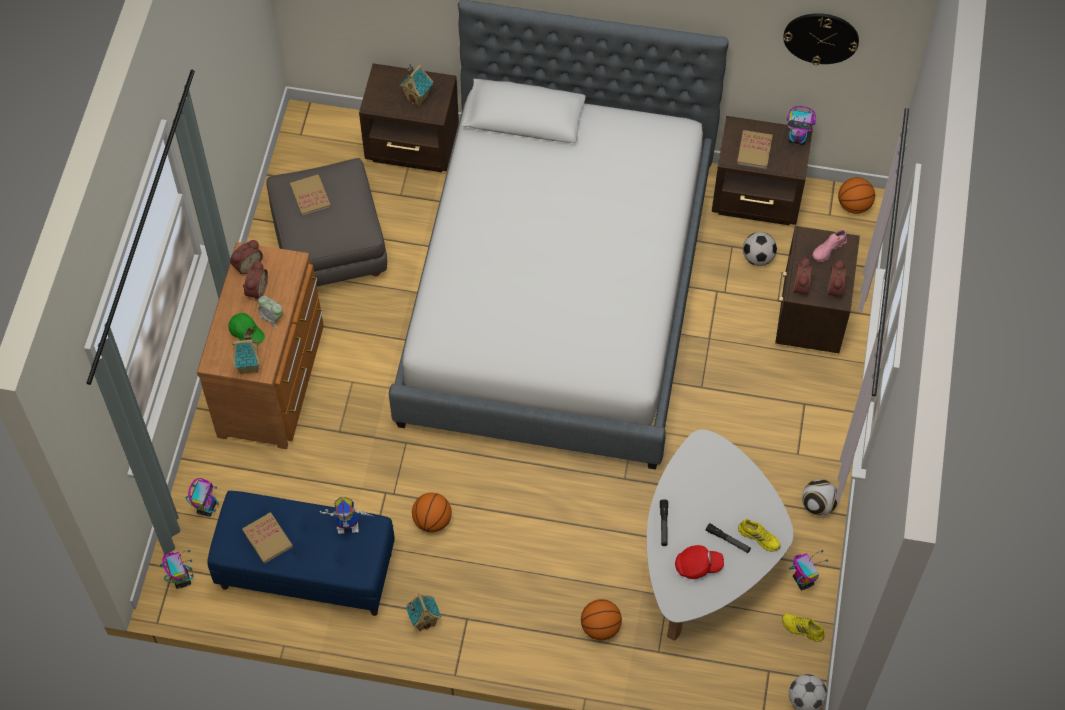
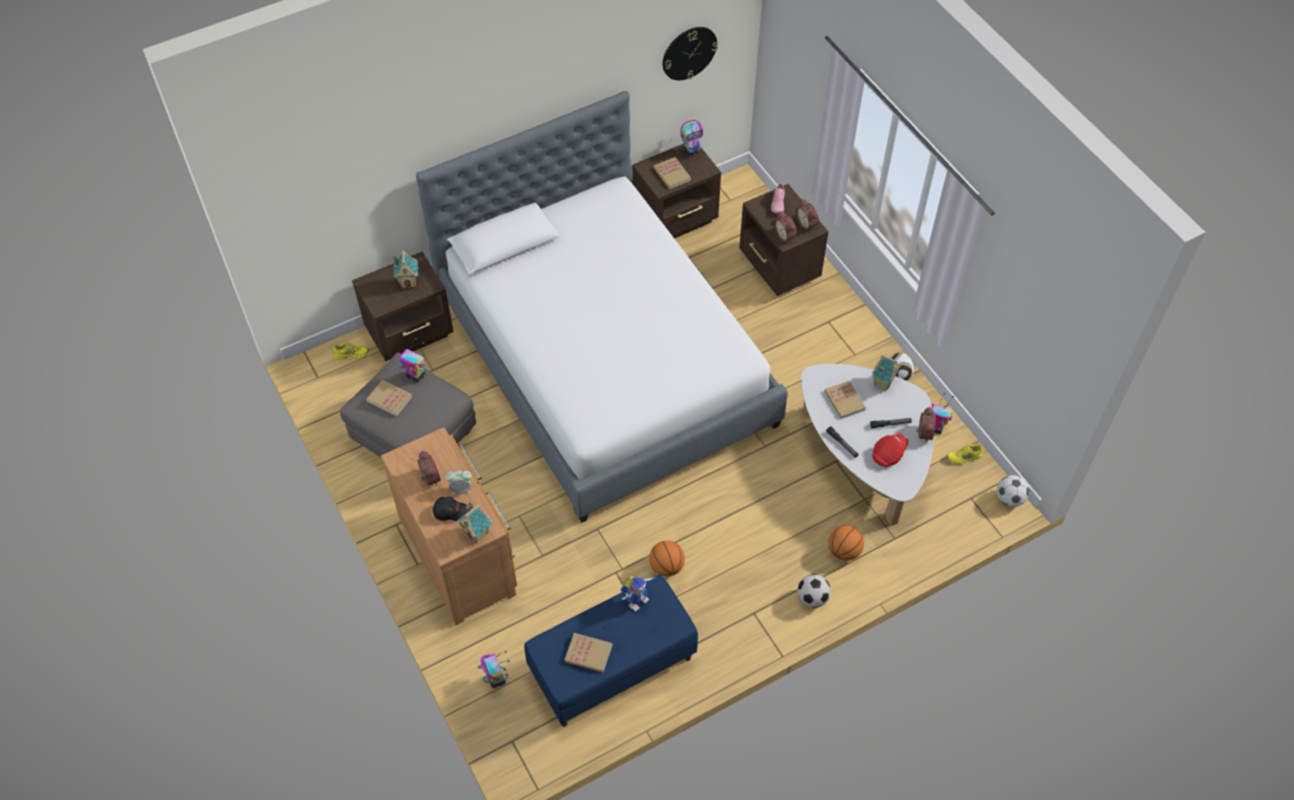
camera: 40 degrees left, 5 degrees down
toy robot [160,550,194,589] -> toy robot moved to [398,338,426,382]
green cap [228,313,265,345] -> black cap [433,497,467,521]
alarm clock [230,240,263,274] -> alarm clock moved to [917,407,936,443]
toy house [406,594,441,631] -> toy house moved to [872,355,901,390]
yellow shoe [738,519,781,552] -> yellow shoe moved to [333,342,369,360]
football [743,232,777,266] -> football moved to [798,574,831,608]
basketball [838,177,875,214] -> none
none -> book [824,381,866,419]

